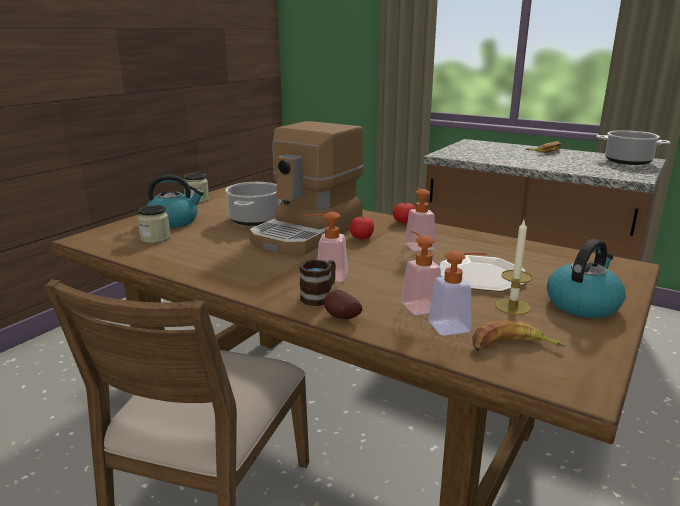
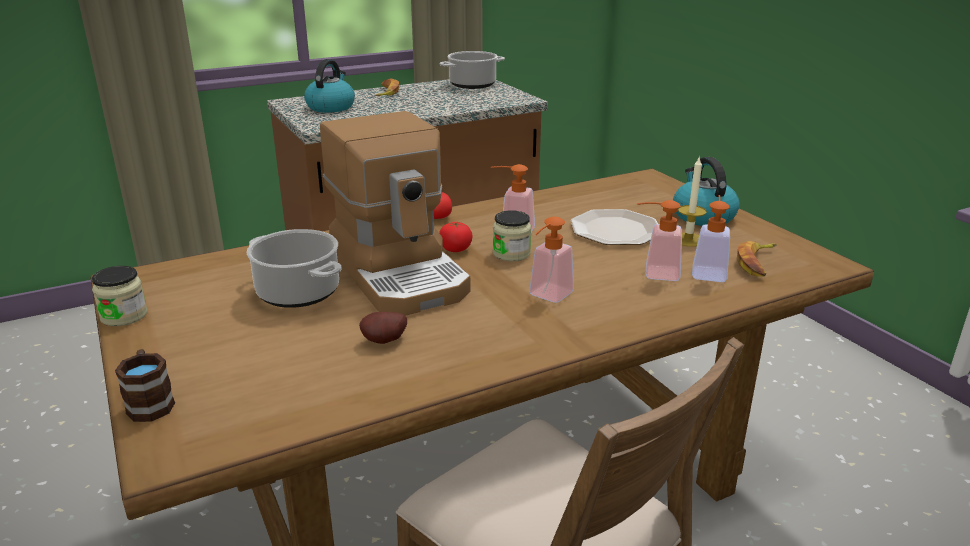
camera: 60 degrees left, 5 degrees up
jar [137,205,171,243] -> jar moved to [493,210,531,262]
kettle [147,175,204,228] -> kettle moved to [304,59,355,113]
brown mug [299,260,336,306] -> brown mug moved to [115,349,175,422]
potato [324,290,362,319] -> potato moved to [359,312,407,344]

